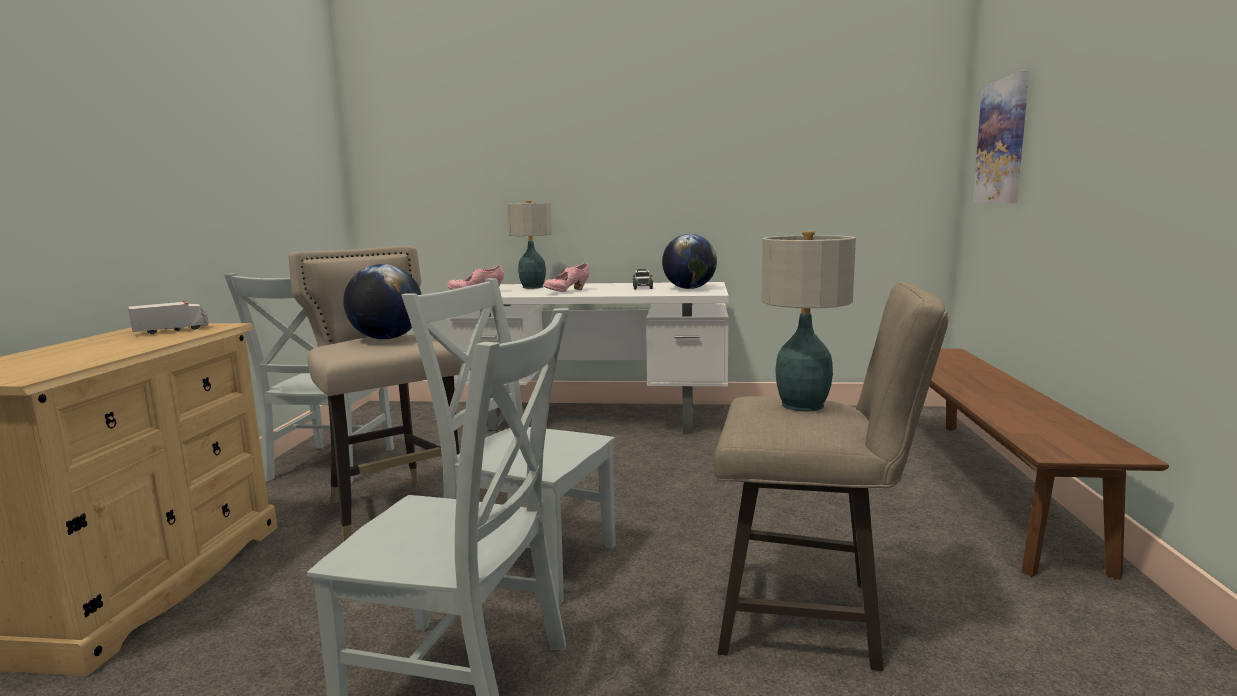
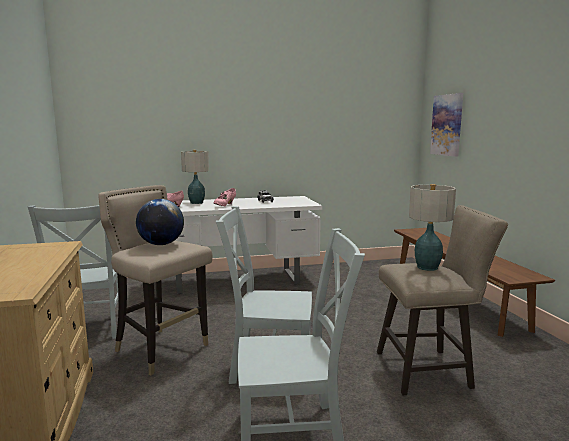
camera: 20 degrees left, 0 degrees up
toy truck [128,301,209,334] -> none
globe [662,234,717,289] -> none

